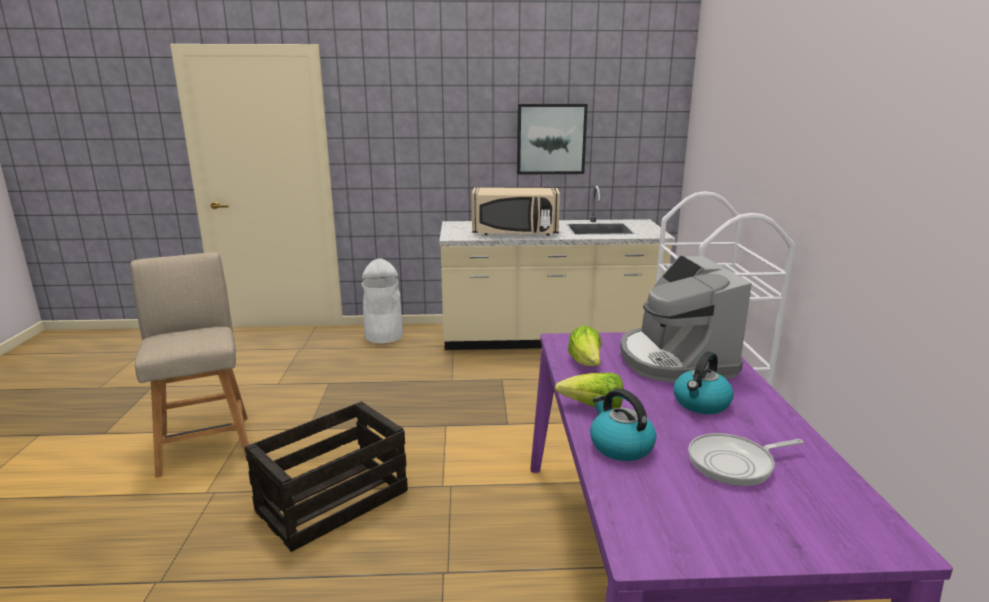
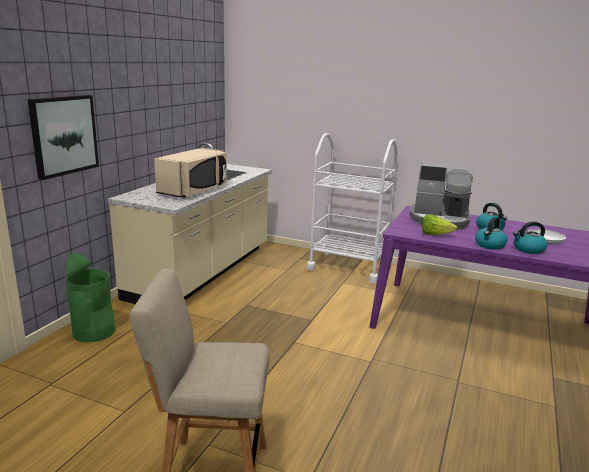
camera: 65 degrees left, 0 degrees up
crate [245,401,408,552] -> none
white trash can [362,258,403,343] -> green trash can [65,253,115,342]
picture [517,104,588,175] -> picture moved to [28,95,99,180]
lettuce [554,372,623,409] -> kettle [475,217,508,250]

